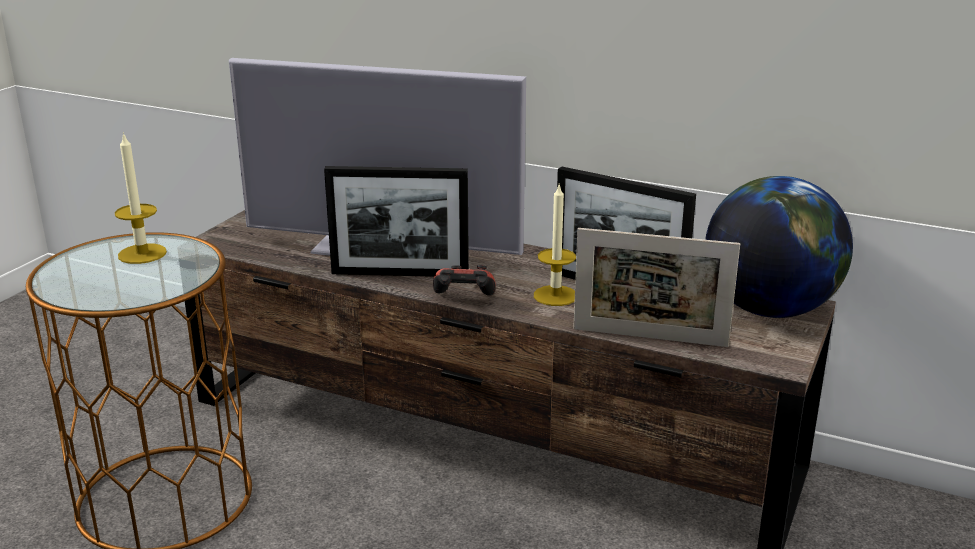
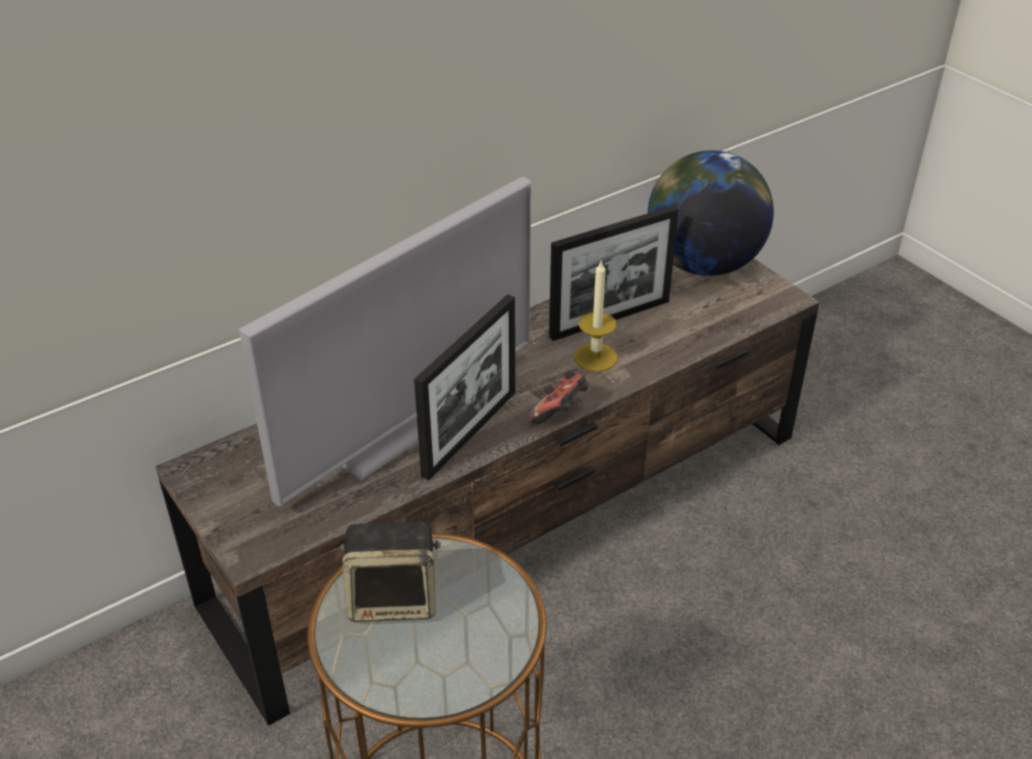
camera: 60 degrees left, 15 degrees up
candle [115,132,167,264] -> speaker [340,522,441,622]
picture frame [573,228,740,347] -> none

